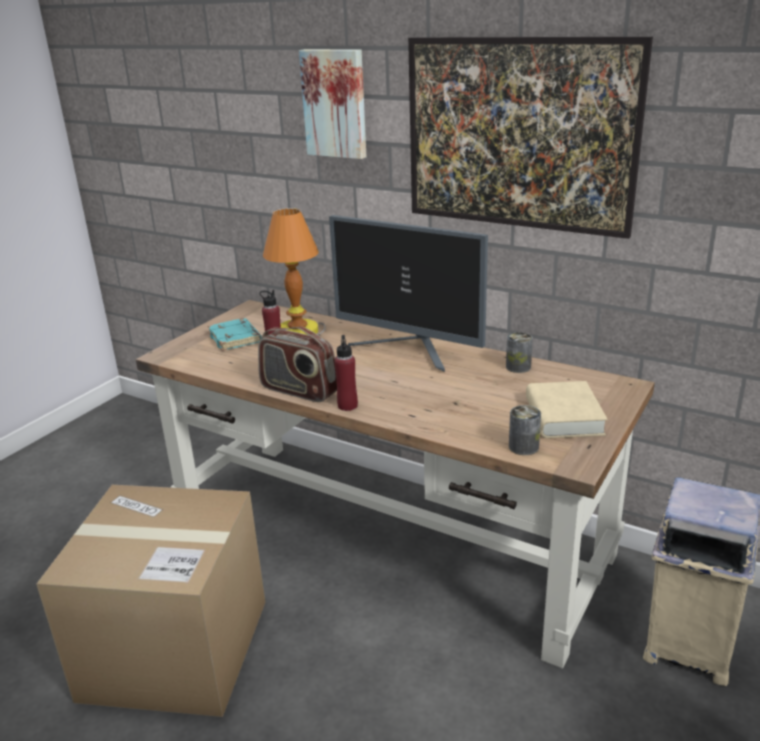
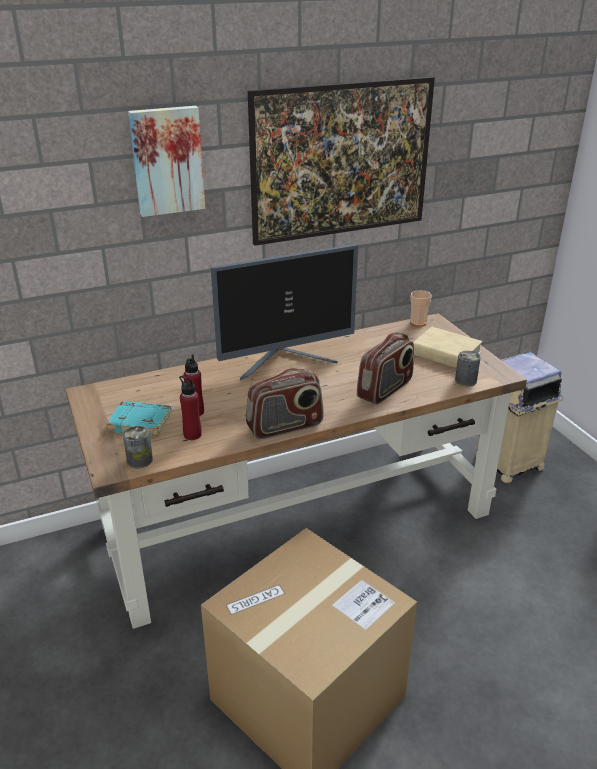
camera: 55 degrees left, 5 degrees up
table lamp [263,208,326,335] -> none
red bottle [335,335,358,411] -> red bottle moved to [179,376,202,440]
can [506,332,533,373] -> can moved to [123,426,153,469]
none -> radio [357,332,414,405]
none -> cup [410,290,432,327]

